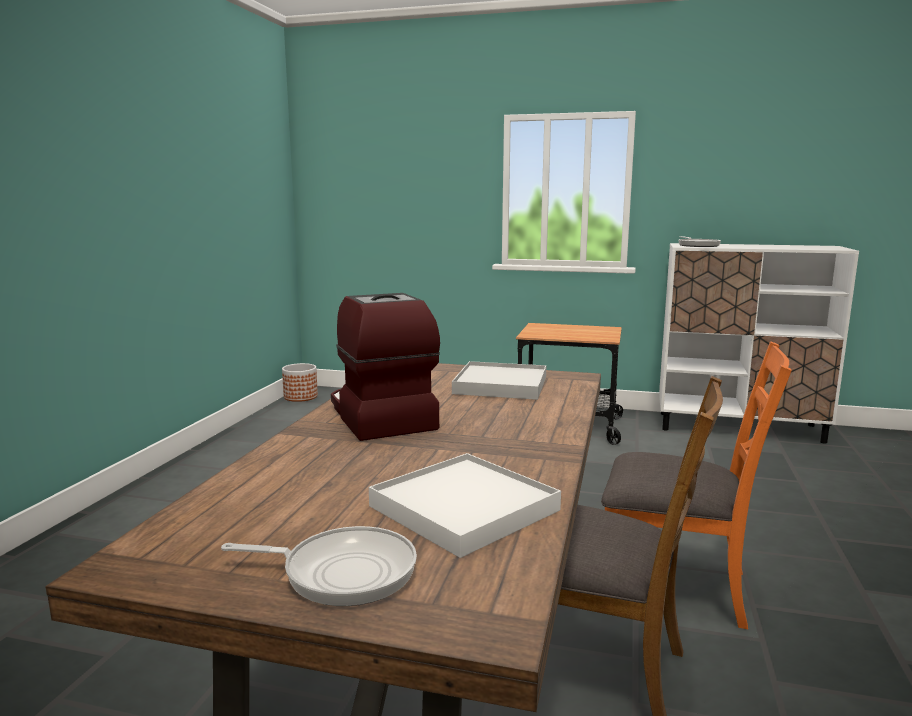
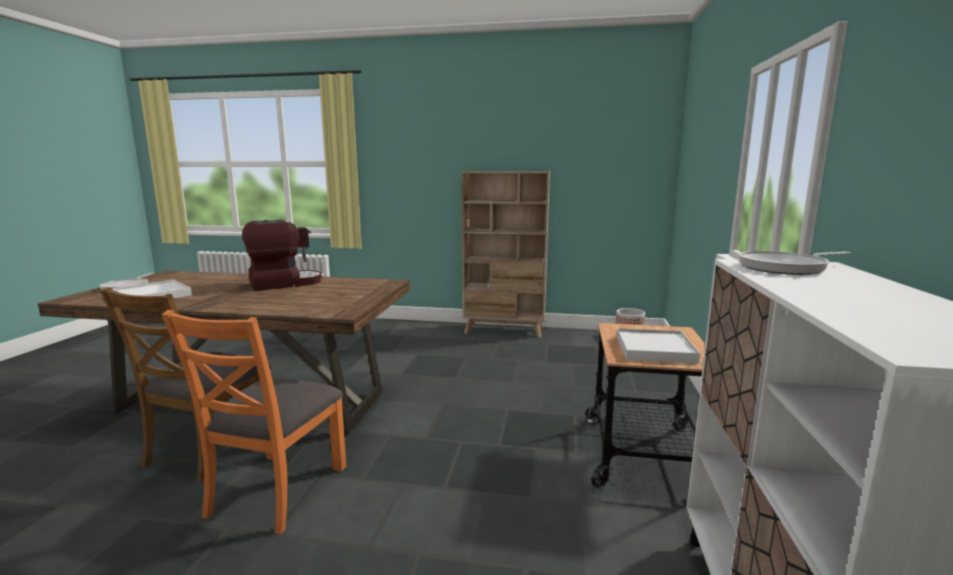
camera: 85 degrees right, 0 degrees up
white tray [452,361,546,400] -> white tray moved to [617,328,700,364]
none -> beige bookcase [461,171,550,338]

